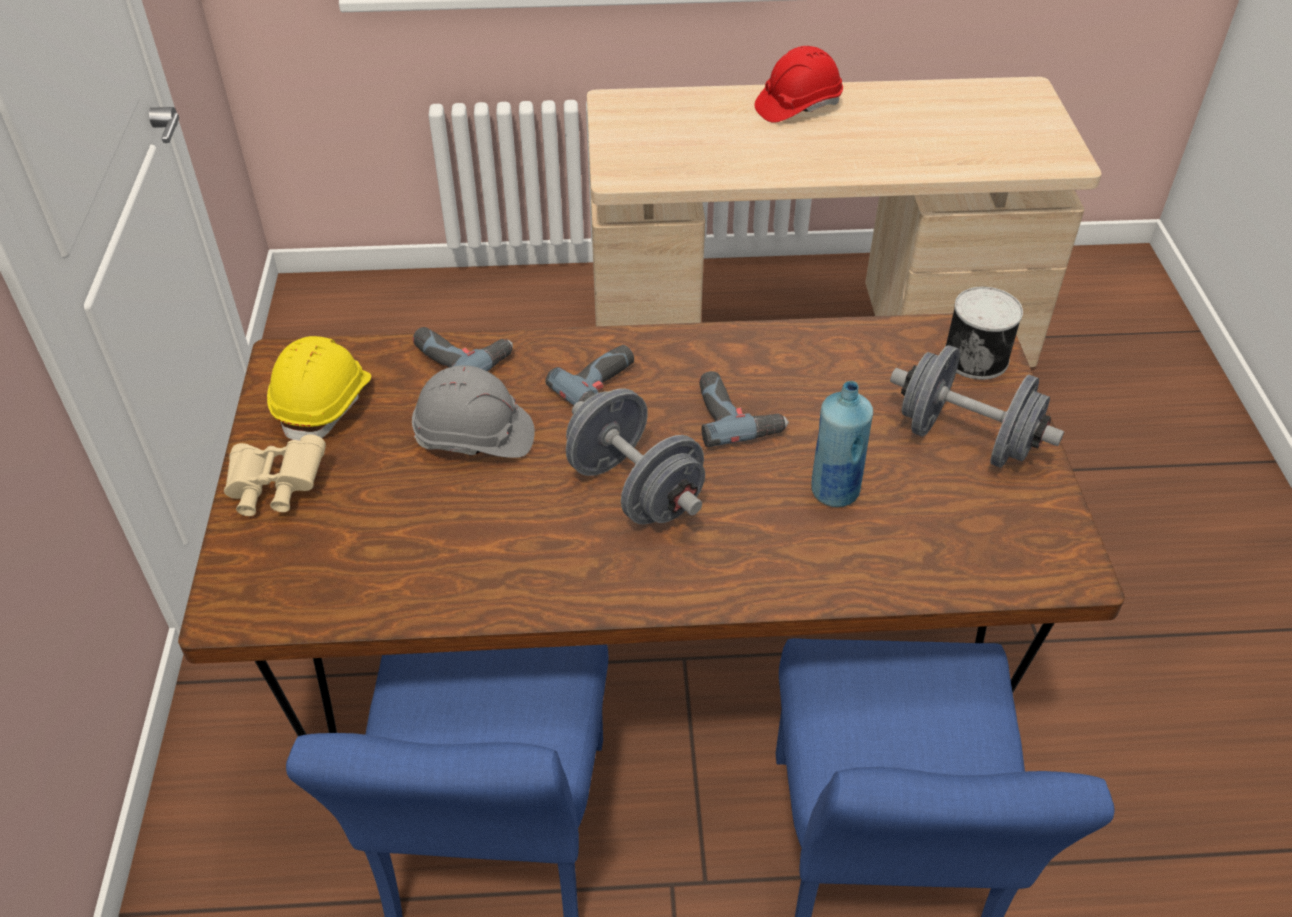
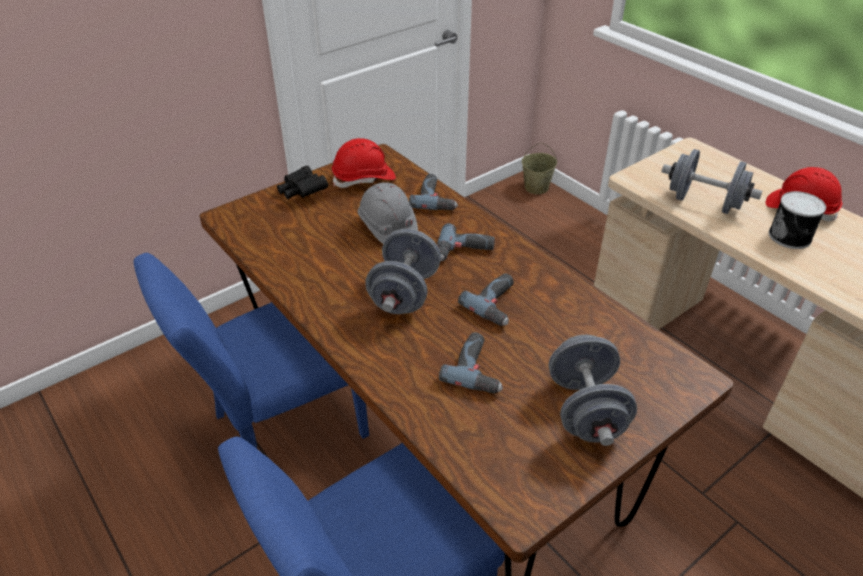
camera: 55 degrees right, 5 degrees down
beige binoculars [224,434,326,516] -> black binoculars [277,166,328,200]
yellow hard hat [267,336,371,441] -> red hard hat [332,138,396,188]
blue bottle [811,381,873,507] -> power drill [439,333,503,394]
can [945,287,1023,380] -> can moved to [769,191,826,249]
none -> beige bucket [522,143,557,194]
none -> grey dumbbell [662,149,762,214]

